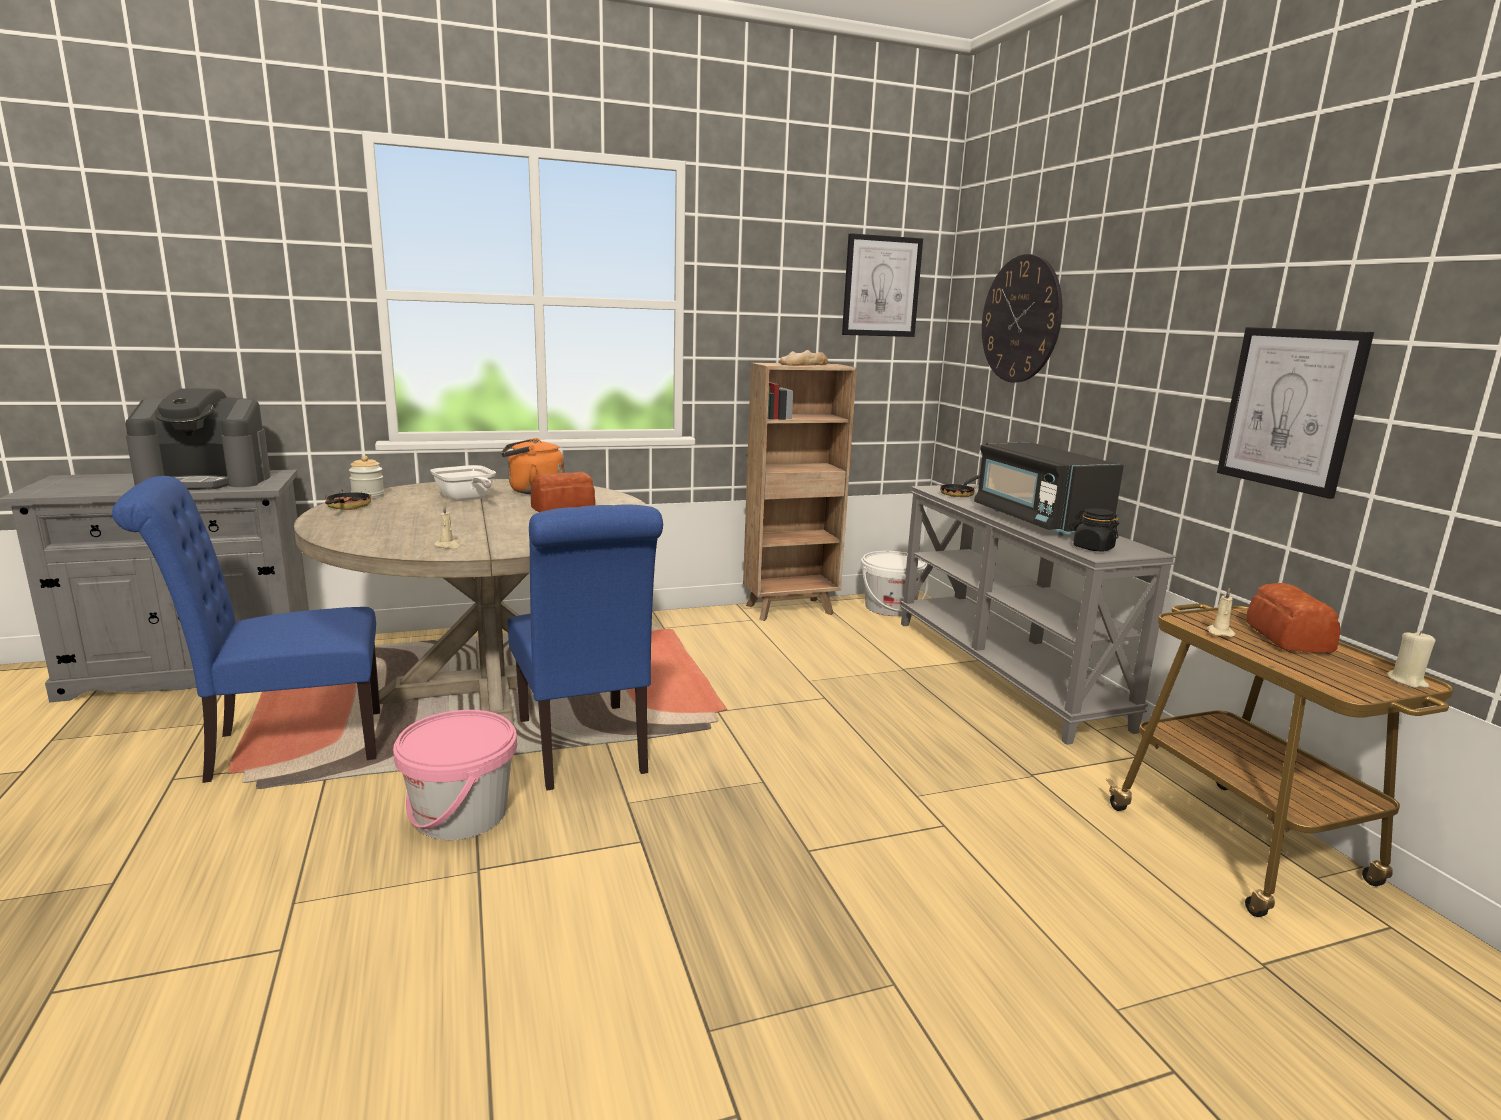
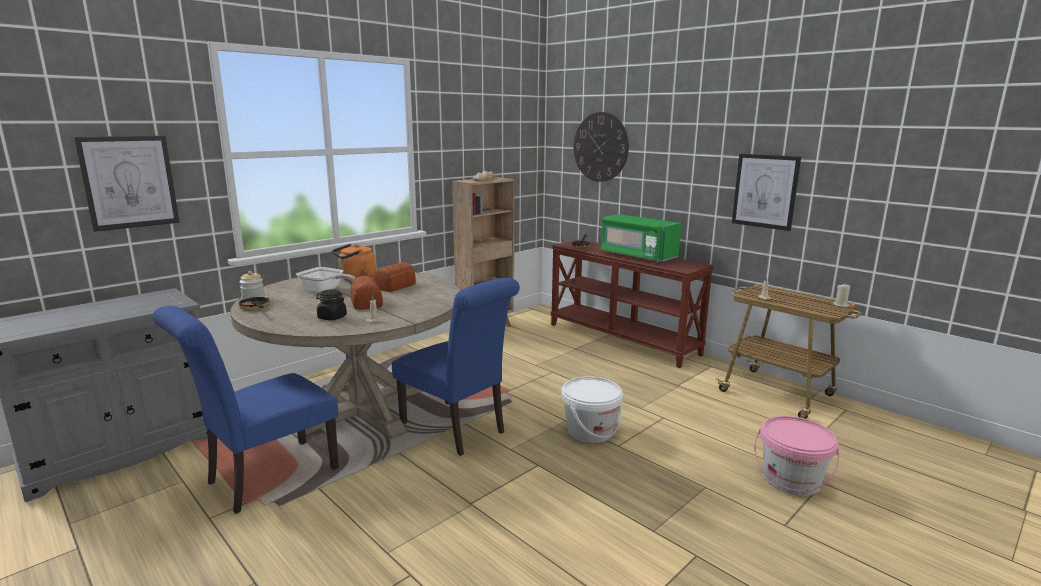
camera: 25 degrees left, 0 degrees up
coffee machine [125,388,271,490] -> none
pink bucket [393,710,517,840] -> pink bucket moved to [754,416,839,496]
picture [842,233,923,337] -> picture moved to [74,136,180,232]
white bucket [861,551,929,616] -> white bucket moved to [561,376,623,443]
grey console table [900,484,1176,745] -> brown console table [550,239,714,368]
black microwave [974,442,1124,536] -> green microwave [601,214,681,263]
black jar [1073,508,1119,552] -> black jar moved to [316,289,347,320]
bread [1247,583,1341,653] -> bread moved to [350,276,383,310]

